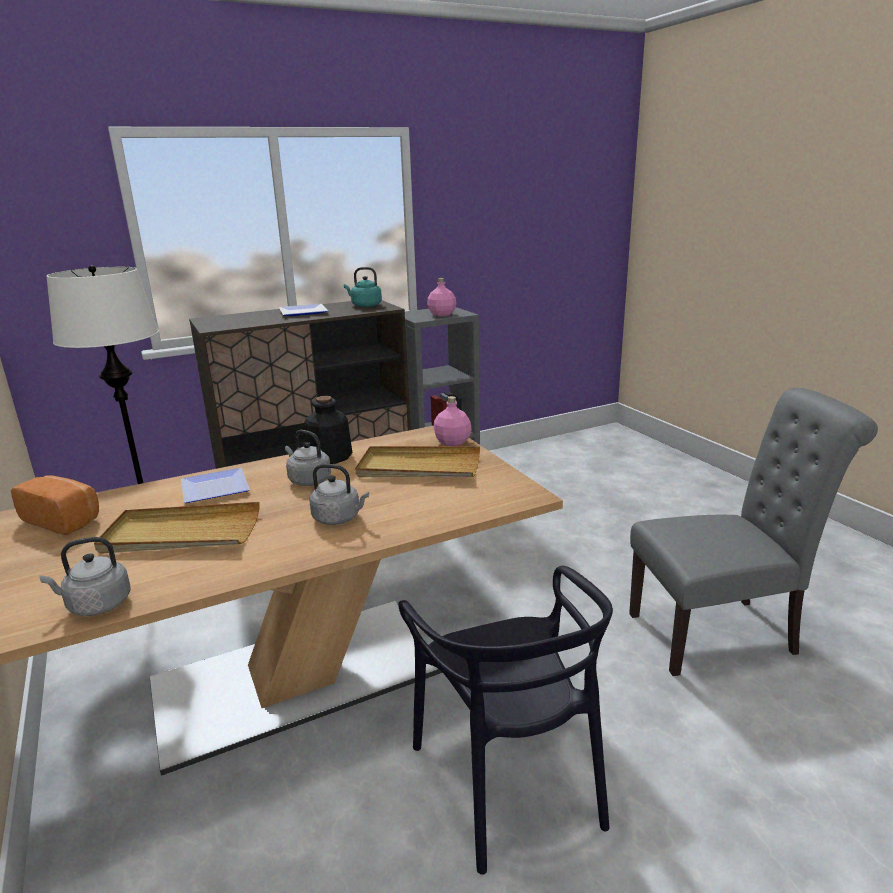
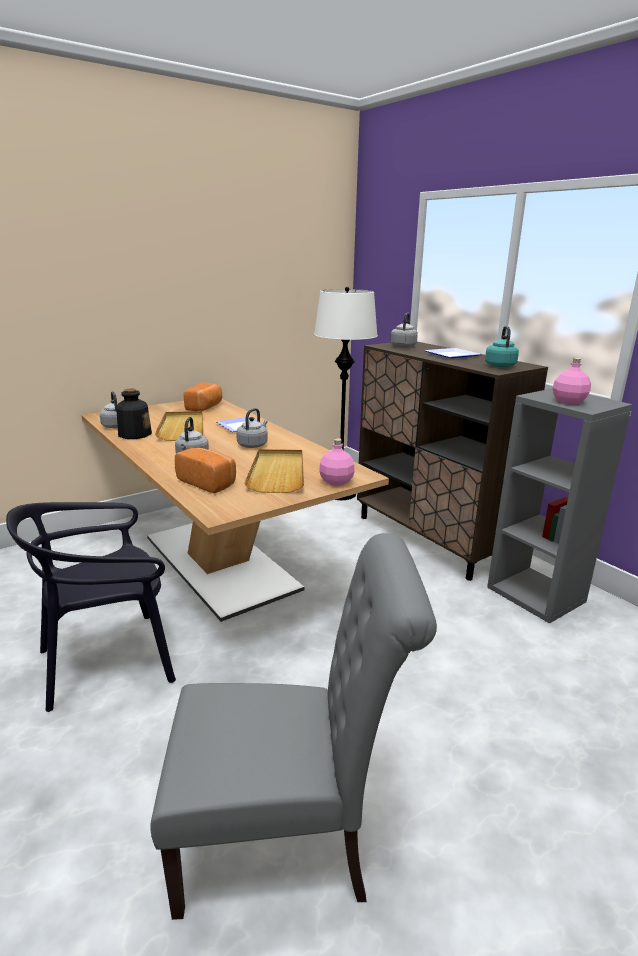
camera: 80 degrees right, 0 degrees up
bottle [305,396,353,464] -> bottle moved to [116,389,152,439]
grey chair [629,388,878,676] -> grey chair turned 75 degrees counterclockwise [150,533,437,920]
none -> bread [175,448,236,493]
none -> grey kettle [391,312,418,348]

